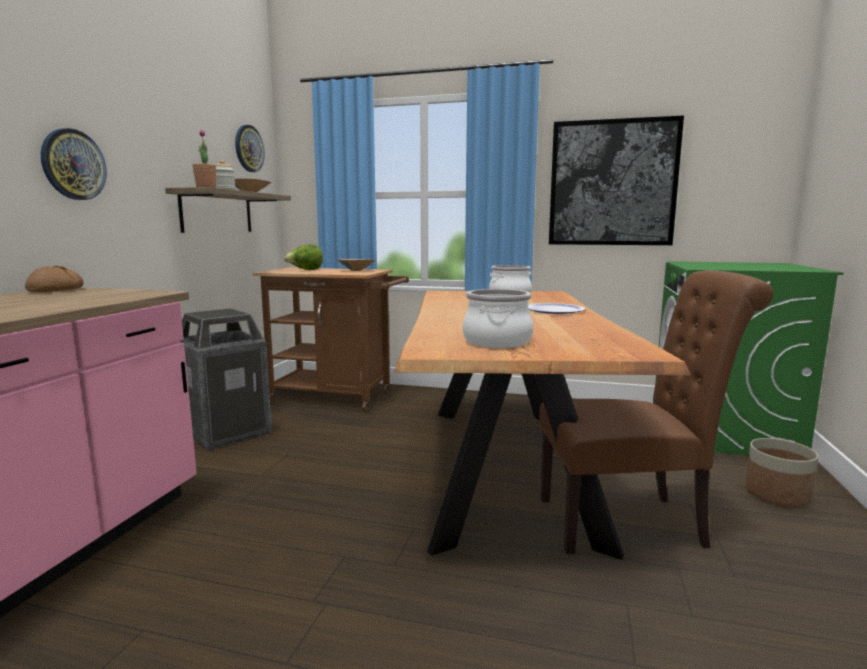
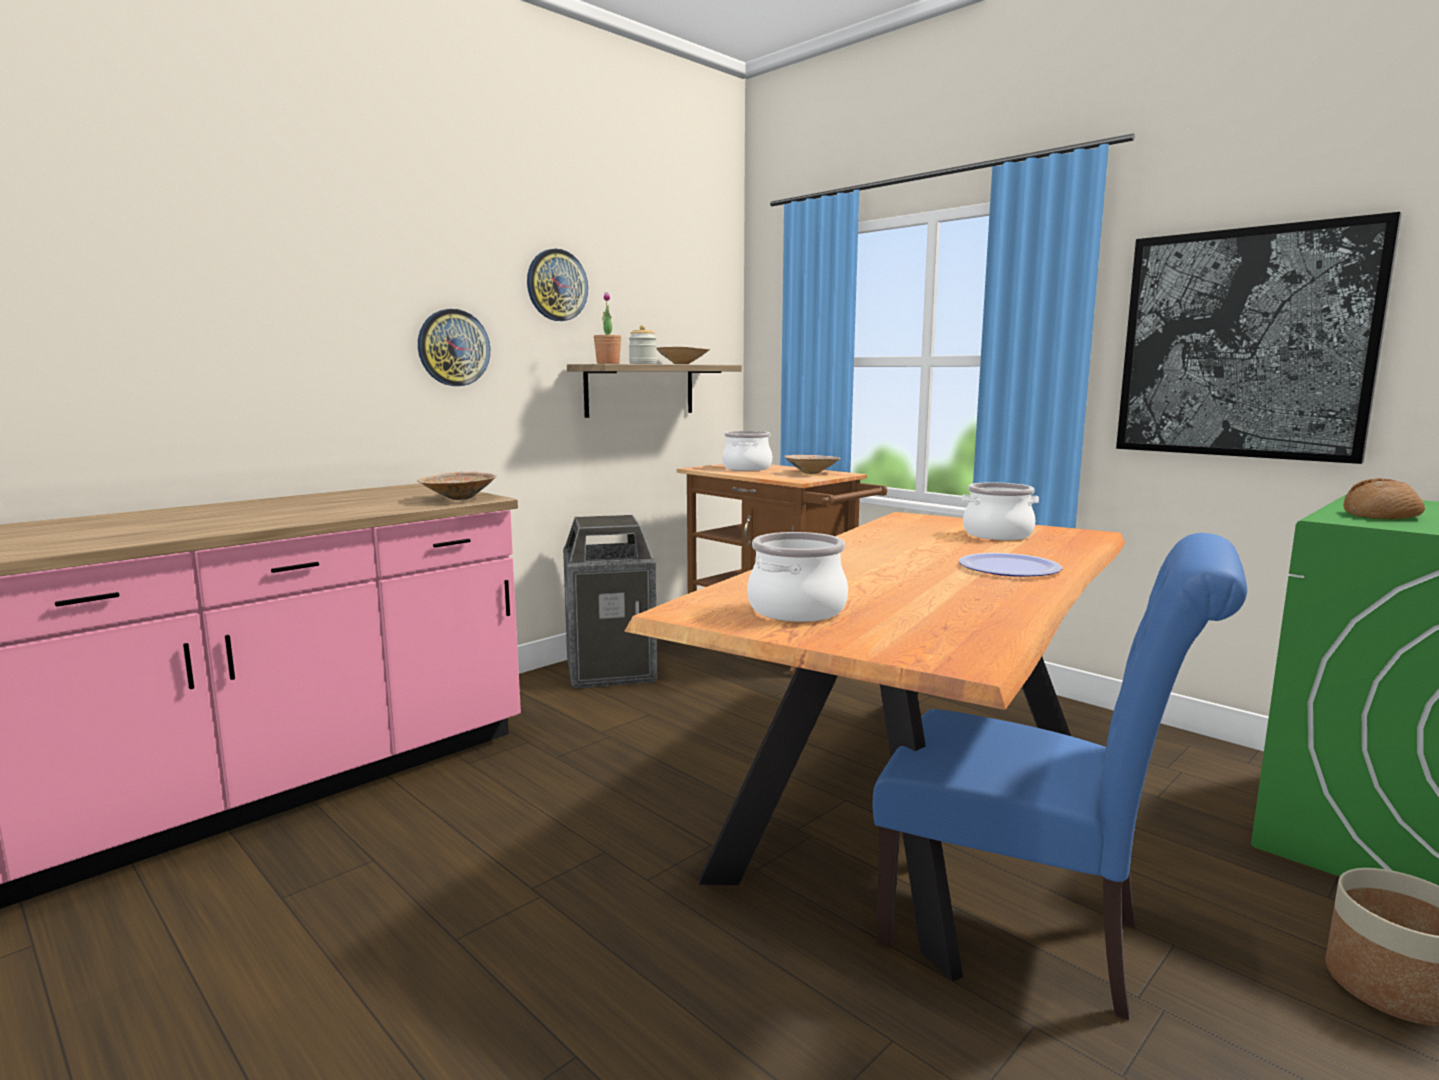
camera: 30 degrees right, 0 degrees up
bread [25,266,84,293] -> bread moved to [1343,478,1425,519]
wall clock [235,125,265,172] -> wall clock moved to [527,249,588,321]
lettuce [284,244,323,270] -> cooking pot [722,431,772,471]
brown chair [539,270,773,554] -> blue chair [872,533,1247,1020]
none -> beige bowl [417,471,497,500]

